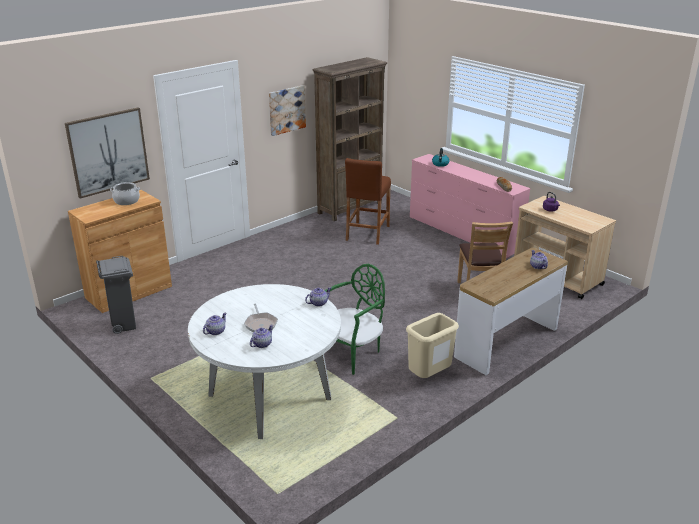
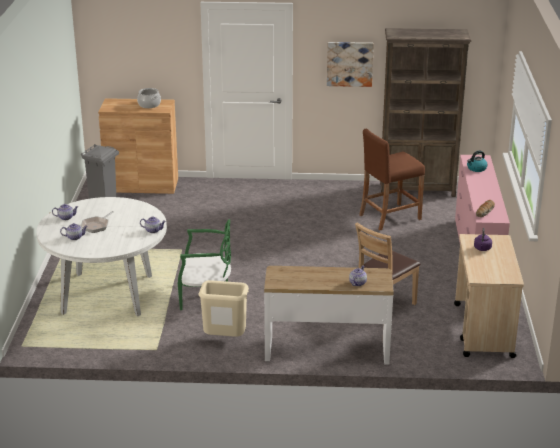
camera: 45 degrees right, 0 degrees up
picture [65,108,150,199] -> none

